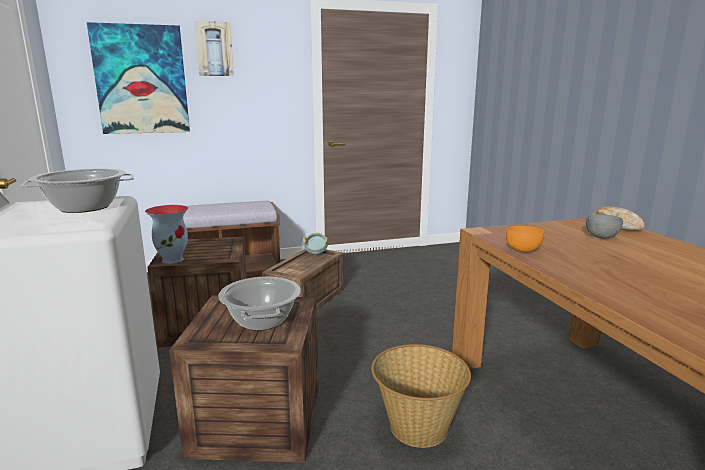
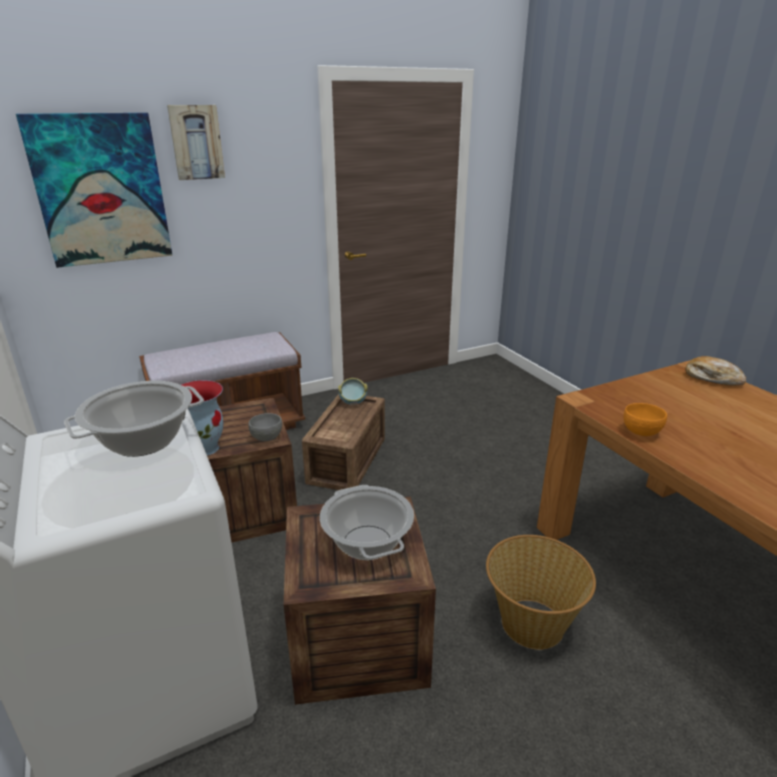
camera: 10 degrees left, 10 degrees up
grey bowl [586,214,623,239] -> grey bowl moved to [248,413,282,441]

